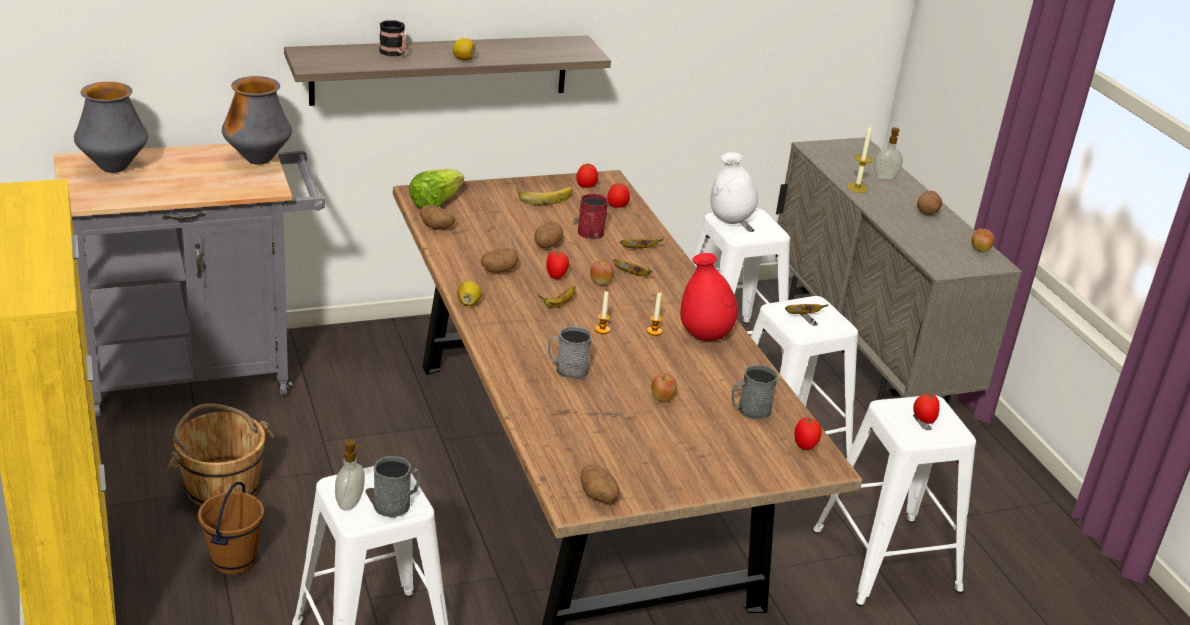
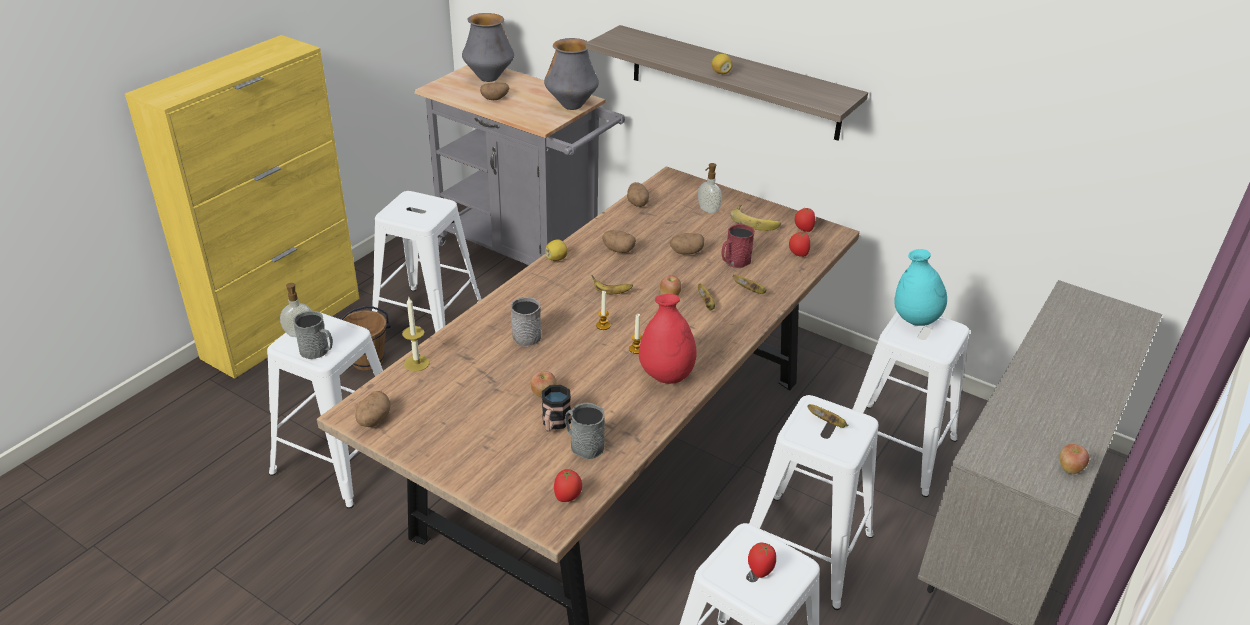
camera: 55 degrees right, 5 degrees up
brown bucket [166,403,275,506] -> white stool [372,191,482,333]
mug [379,20,406,56] -> mug moved to [542,385,571,432]
lettuce [409,168,464,209] -> none
tomato [546,251,569,279] -> none
white vase [710,152,758,224] -> turquoise vase [895,249,947,326]
candle [847,125,873,193] -> candle moved to [402,297,430,372]
soap dispenser [874,127,903,179] -> soap dispenser moved to [698,163,722,214]
potato [917,190,942,215] -> potato moved to [480,82,509,100]

